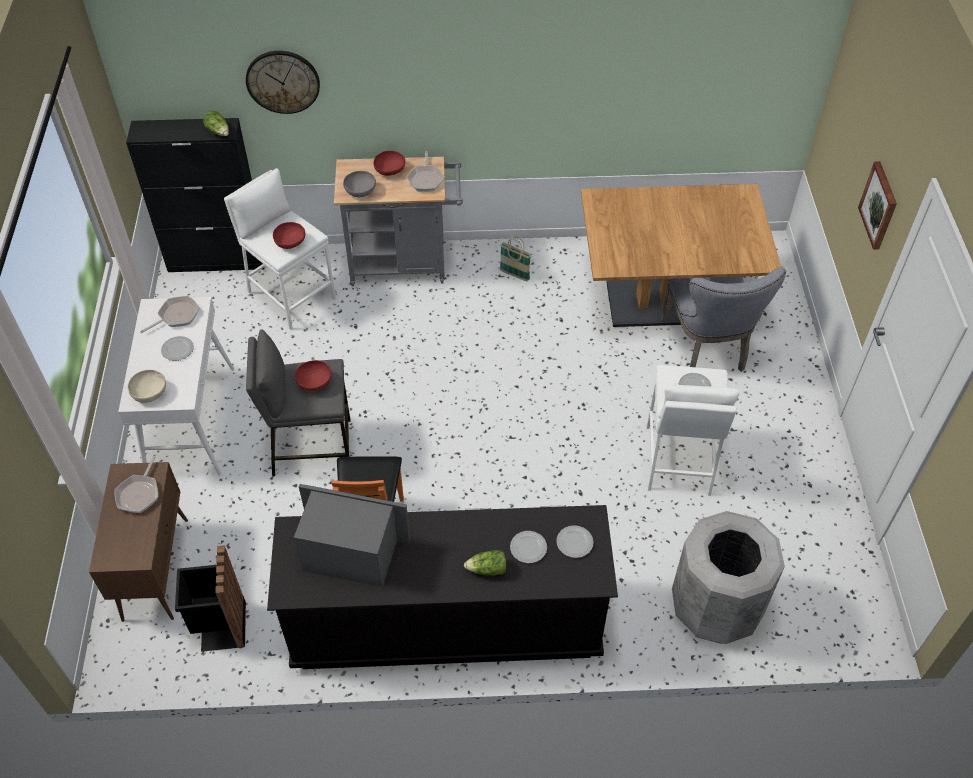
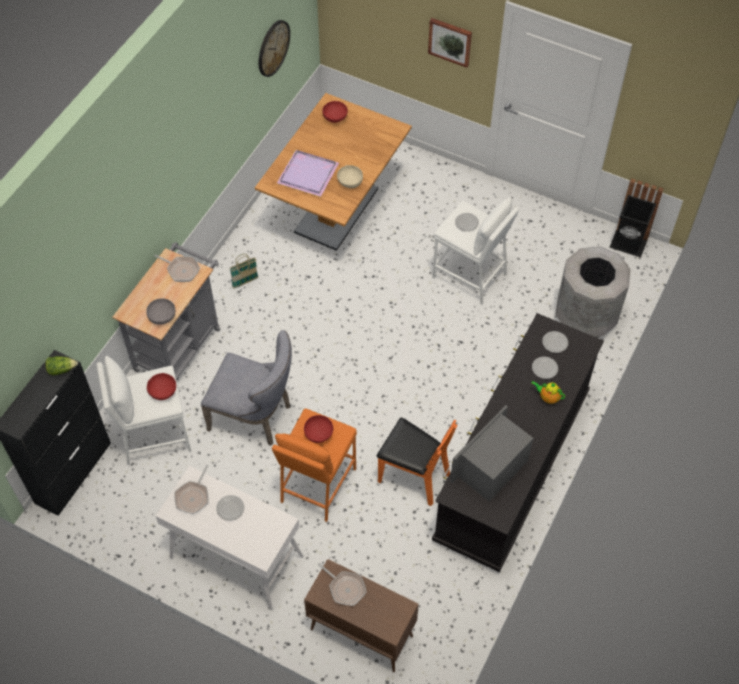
camera: 60 degrees left, 5 degrees up
beige bowl [128,370,166,403] -> beige bowl moved to [337,165,363,188]
frying pan [140,296,200,333] -> frying pan turned 150 degrees counterclockwise [174,465,209,514]
black trash can [175,545,246,652] -> black trash can moved to [609,178,664,258]
wall clock [246,51,320,114] -> wall clock moved to [259,20,290,77]
grey stool [246,329,351,477] -> orange stool [272,408,357,522]
red bowl [374,151,405,176] -> red bowl moved to [322,101,348,123]
lettuce [464,550,506,576] -> teapot [531,381,565,404]
grey chair [661,267,786,372] -> grey chair moved to [201,330,292,446]
none -> purple tray [277,150,339,197]

